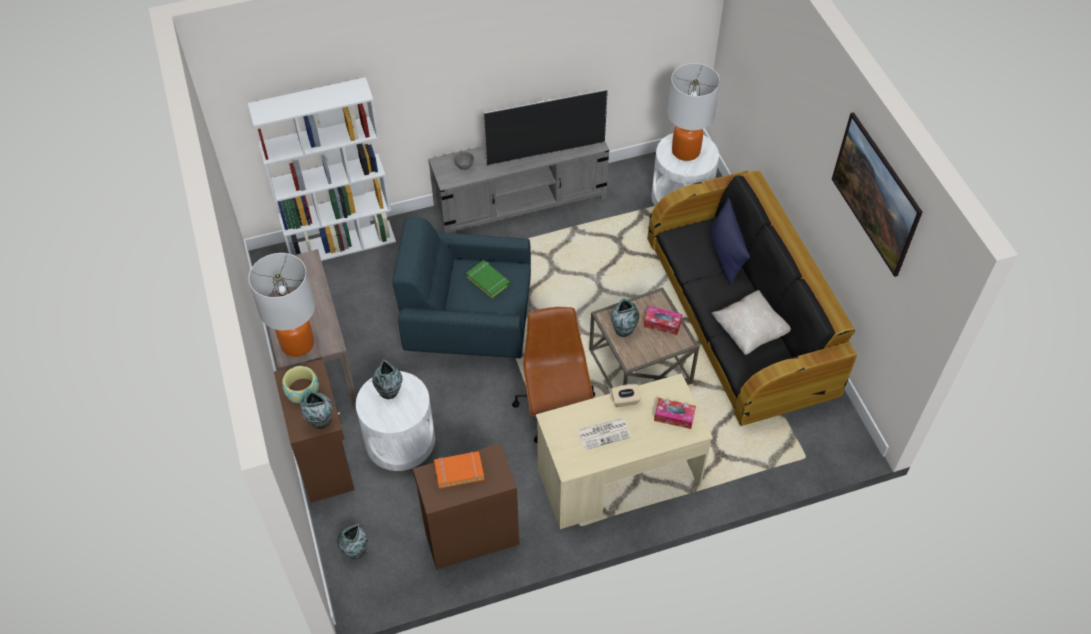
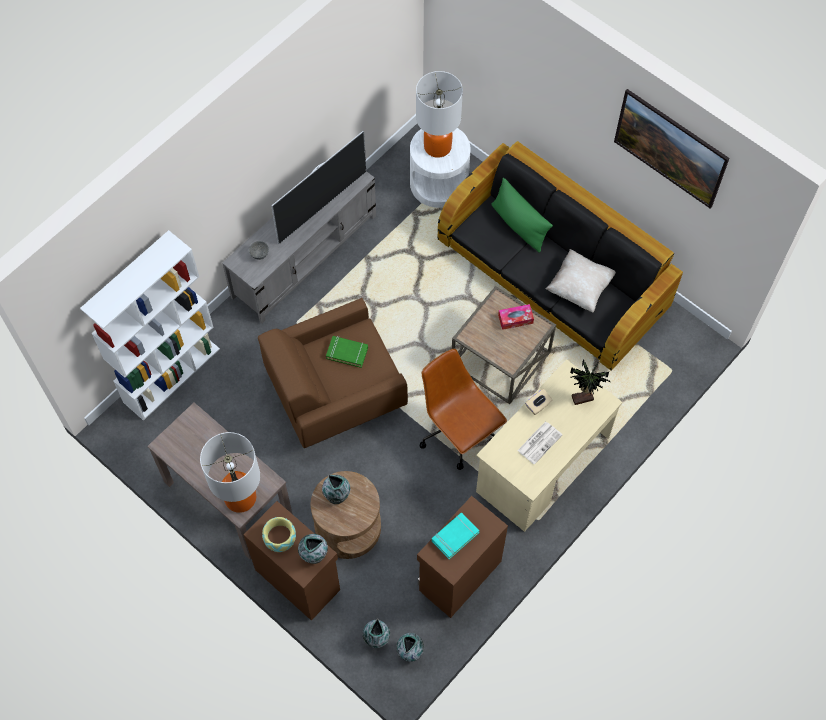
camera: 30 degrees left, 10 degrees up
white side table [356,371,435,471] -> brown side table [311,471,381,559]
blue armchair [392,217,531,358] -> brown armchair [258,298,408,448]
orange book [434,451,484,489] -> turquoise book [432,513,479,559]
vase [611,299,639,337] -> vase moved to [396,633,424,662]
tissue box [654,398,696,429] -> potted plant [570,359,611,405]
blue pillow [710,198,750,284] -> green pillow [491,178,553,253]

